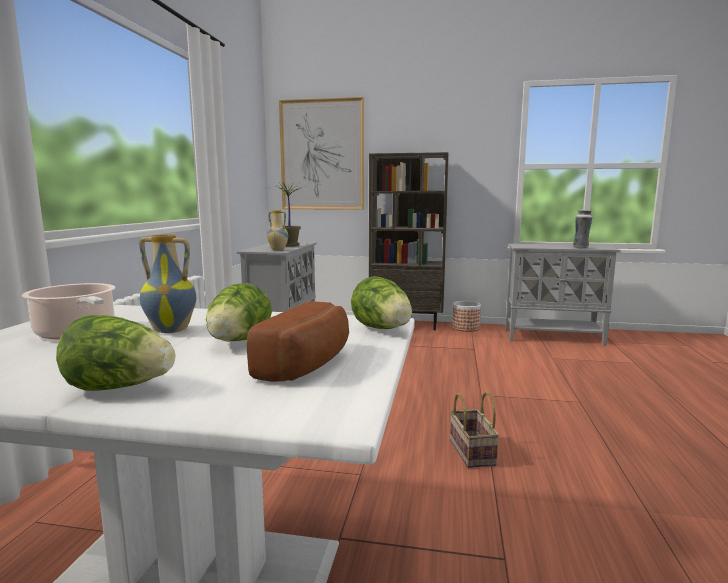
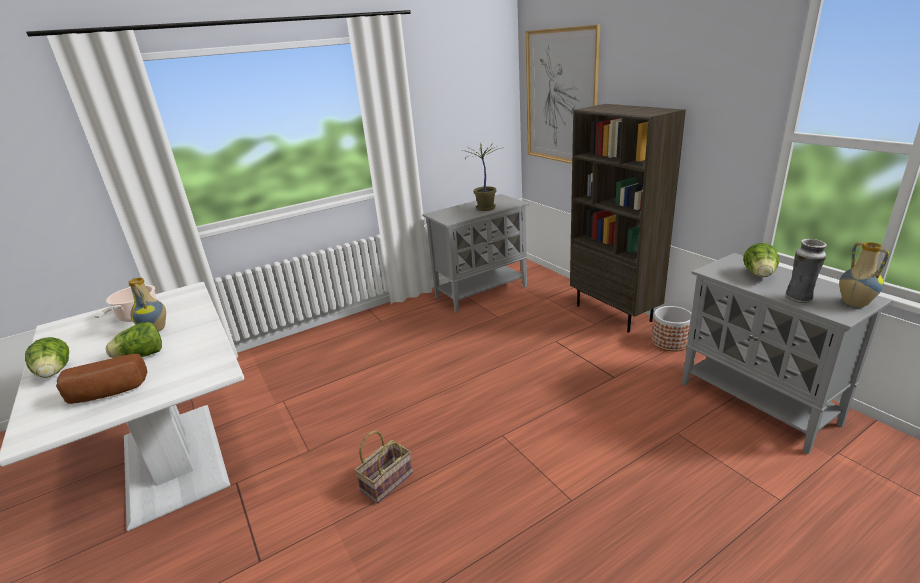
camera: 50 degrees right, 15 degrees up
vase [267,210,289,250] -> vase moved to [839,242,889,307]
lettuce [351,276,412,329] -> lettuce moved to [743,243,780,277]

